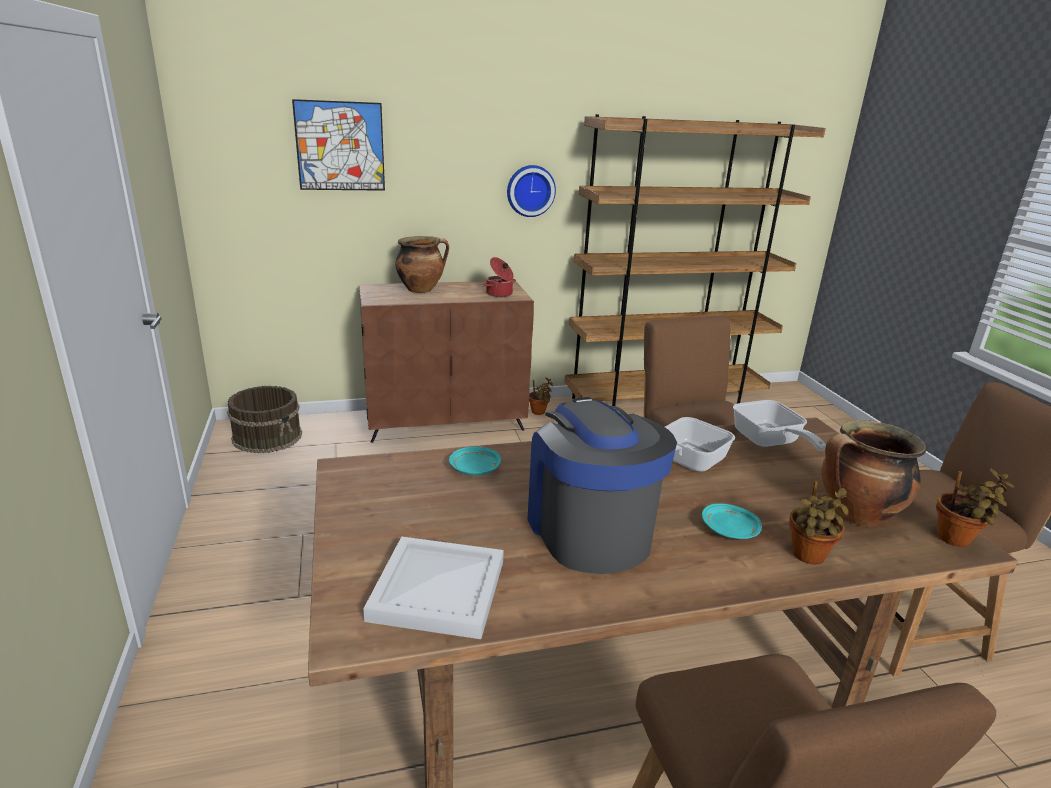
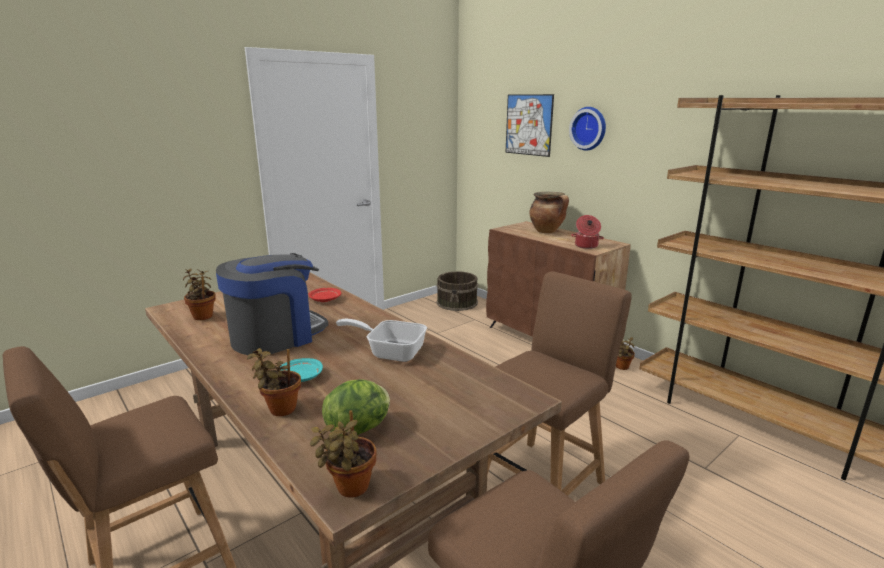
camera: 65 degrees right, 5 degrees down
white tray [363,536,504,639] -> potted plant [183,268,216,320]
turquoise plate [449,446,501,475] -> red plate [308,288,341,302]
wall clock [507,165,556,217] -> wall clock moved to [569,107,606,151]
frying pan [733,400,826,451] -> none
cooking pot [822,420,926,526] -> lettuce [322,379,390,436]

